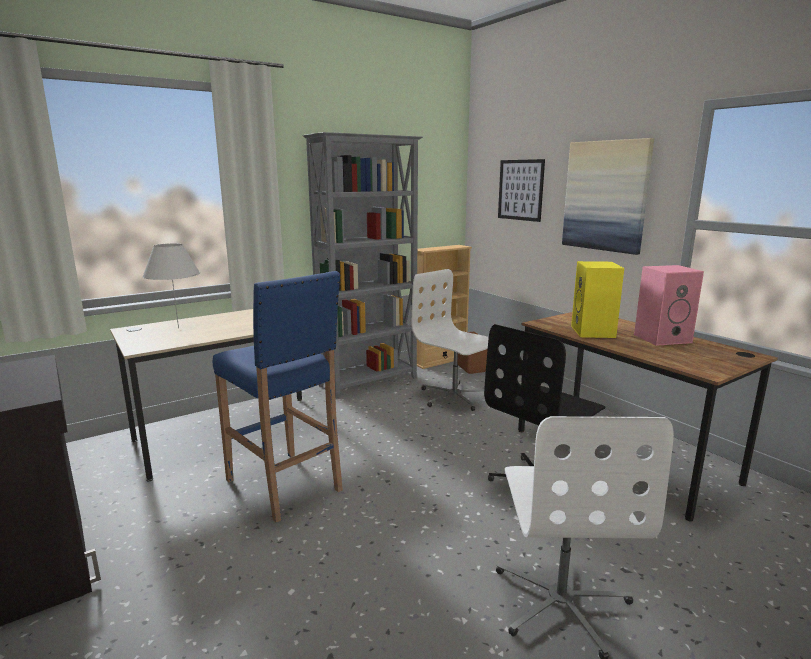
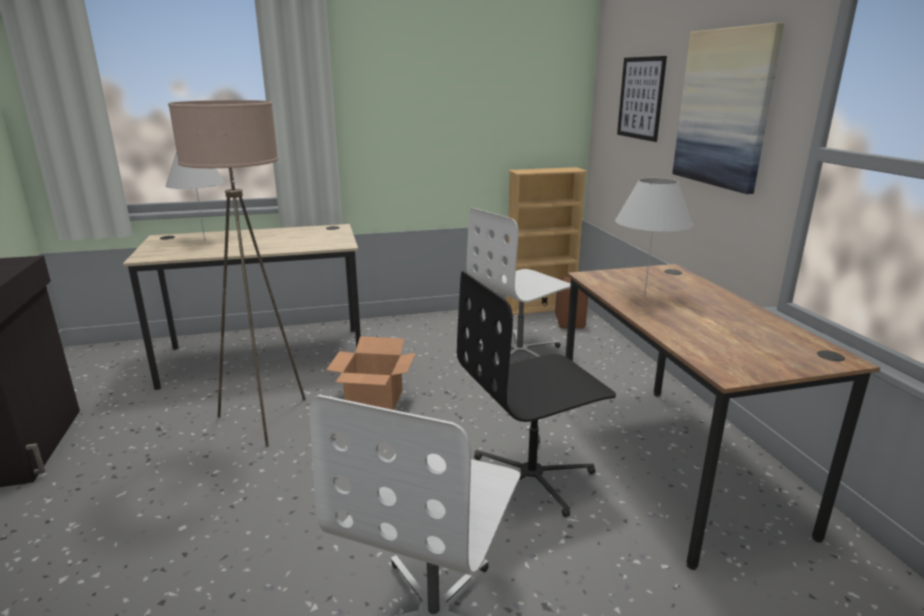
camera: 20 degrees right, 5 degrees up
blue stool [213,271,343,523] -> beige floor lamp [168,100,306,447]
grey bookcase [302,132,423,399] -> none
white office chair [411,269,489,411] -> white office chair turned 105 degrees counterclockwise [467,208,571,365]
yellow speaker [571,261,624,338] -> white table lamp [615,178,693,296]
pink speaker [634,265,704,346] -> none
none -> cardboard box [326,336,416,410]

